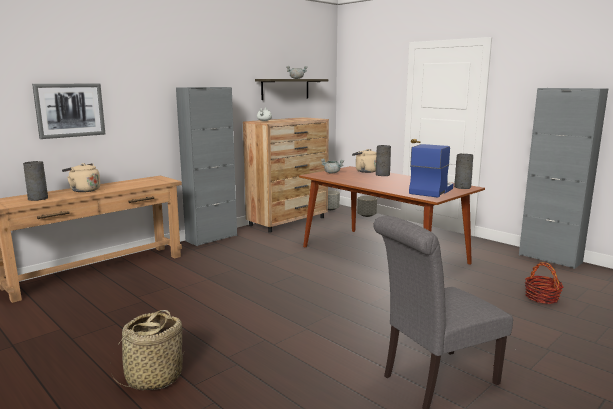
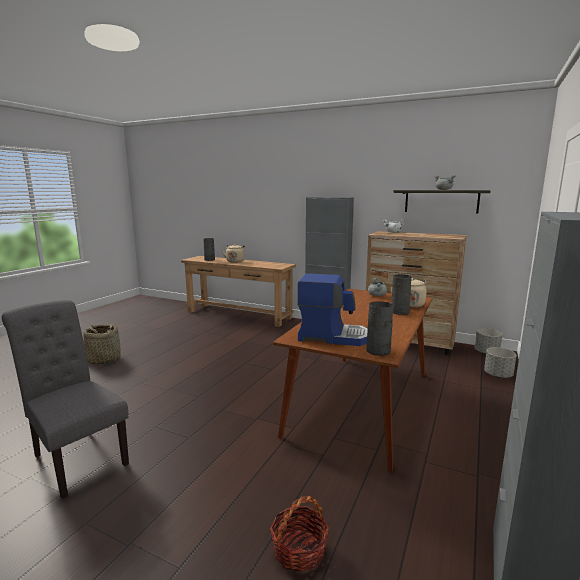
camera: 70 degrees right, 0 degrees up
picture [32,84,105,139] -> none

